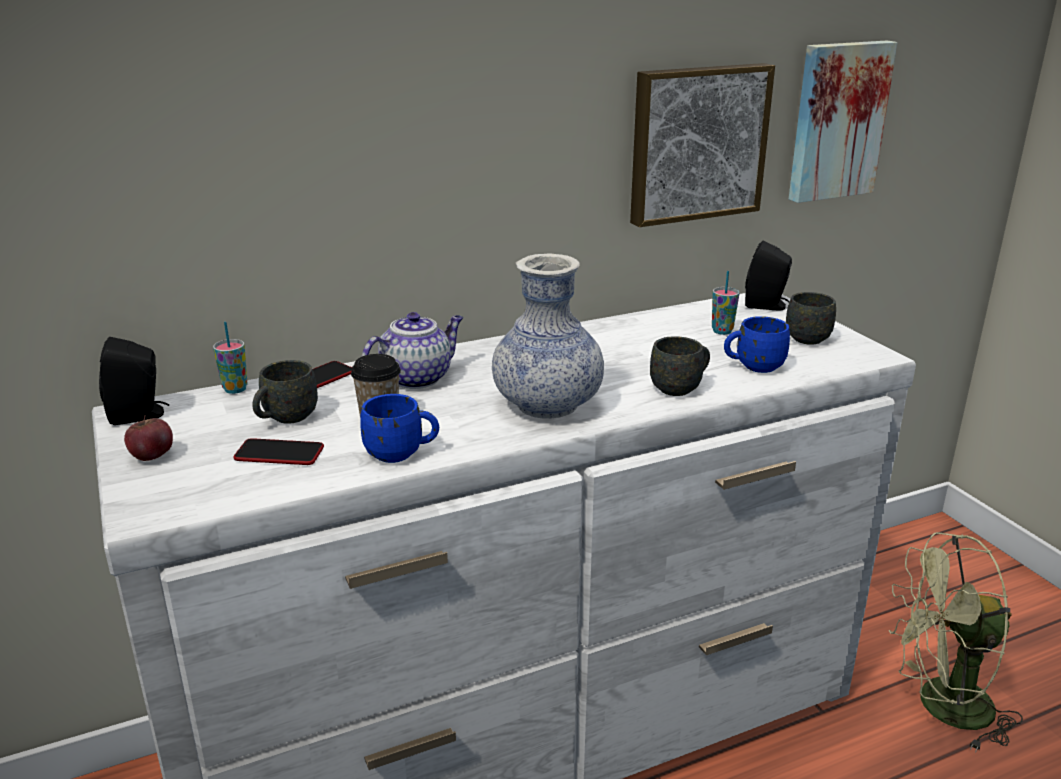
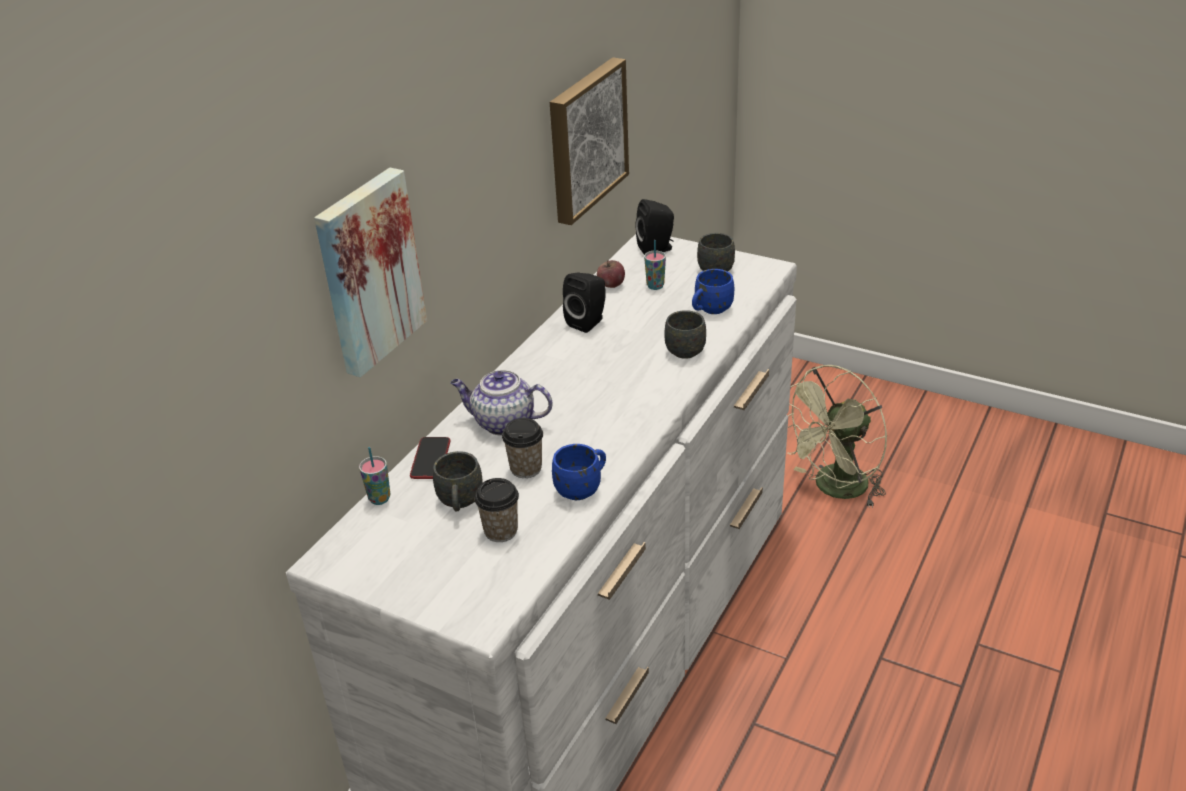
camera: 35 degrees left, 10 degrees up
black speaker [99,337,169,425] -> black speaker moved to [563,272,606,333]
apple [124,415,173,461] -> apple moved to [597,260,625,288]
phone [233,438,324,465] -> cup [475,478,519,542]
teapot [362,312,464,389] -> teapot turned 90 degrees counterclockwise [451,370,553,436]
vase [492,253,604,419] -> none
picture [789,40,897,203] -> picture moved to [314,168,427,377]

